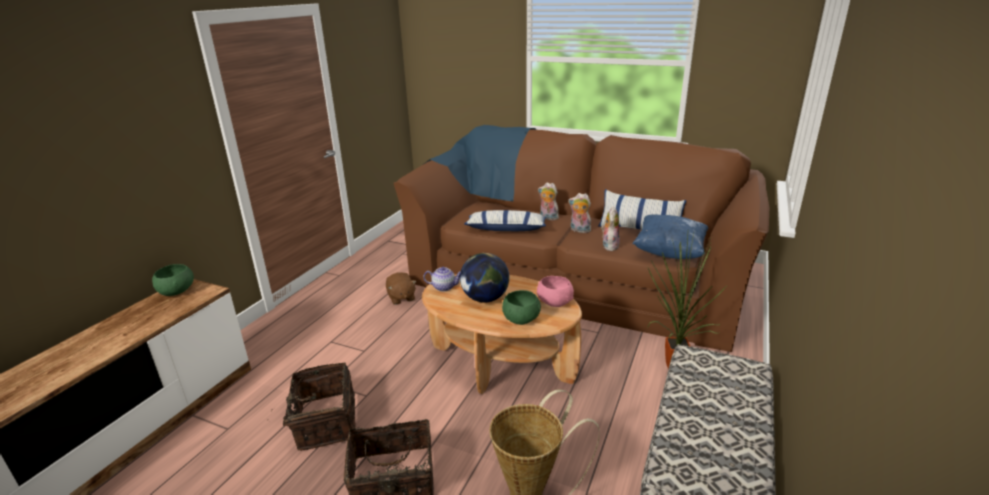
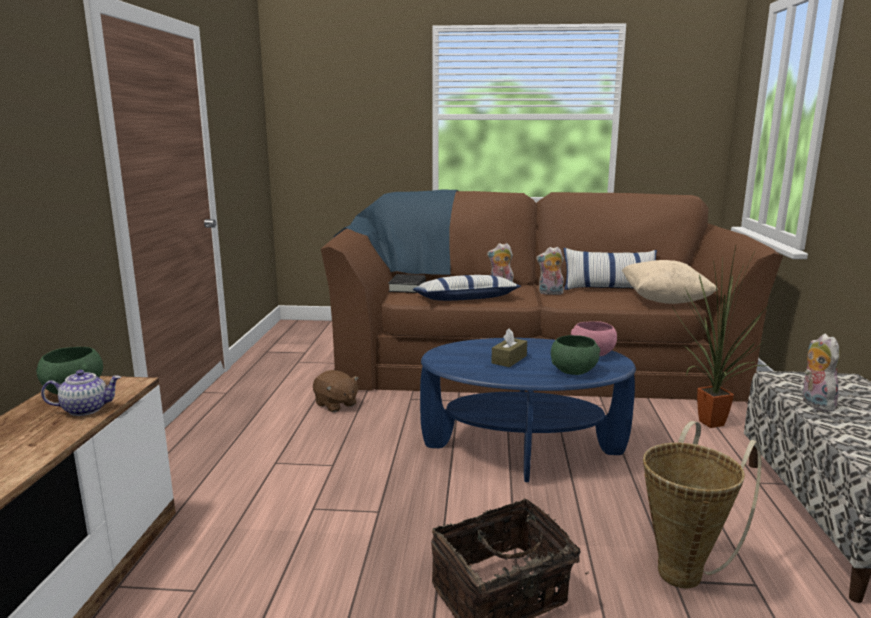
camera: 20 degrees left, 10 degrees down
basket [271,363,356,451] -> none
brown coffee table [422,274,582,394] -> blue coffee table [420,338,636,482]
teapot [423,267,461,292] -> teapot moved to [41,370,121,416]
globe [460,253,510,303] -> brown tissue box [491,328,527,367]
plush toy [601,206,620,251] -> plush toy moved to [803,334,840,412]
blue pillow [632,214,708,259] -> beige pillow [622,260,718,304]
none -> black book [388,274,426,293]

